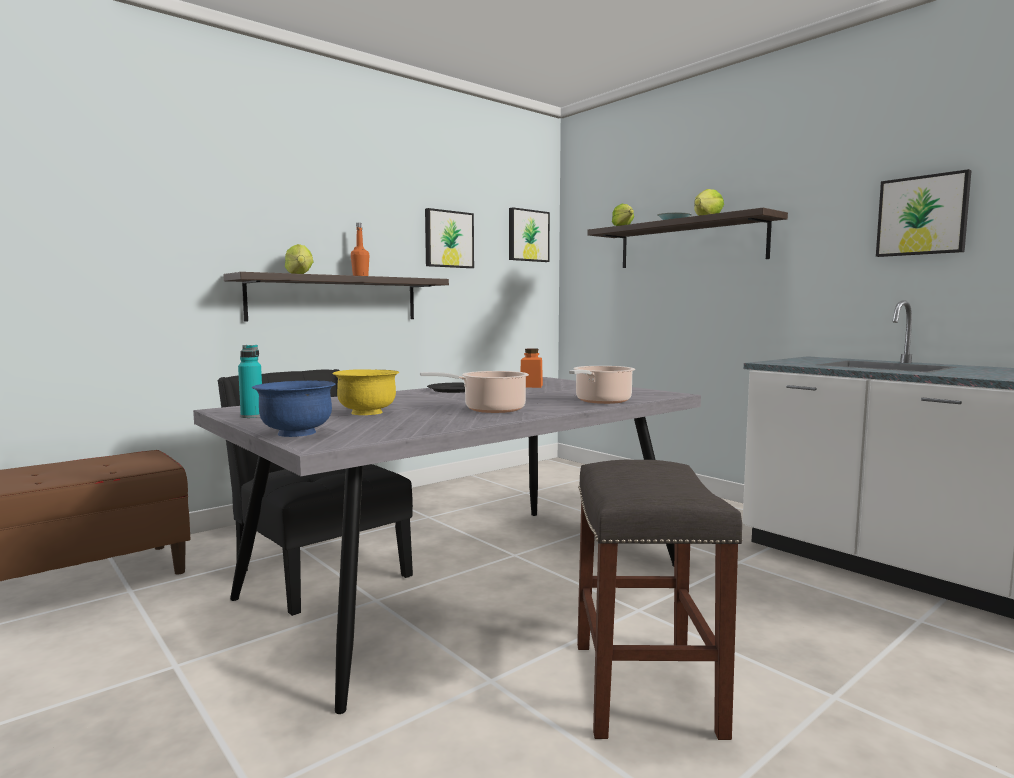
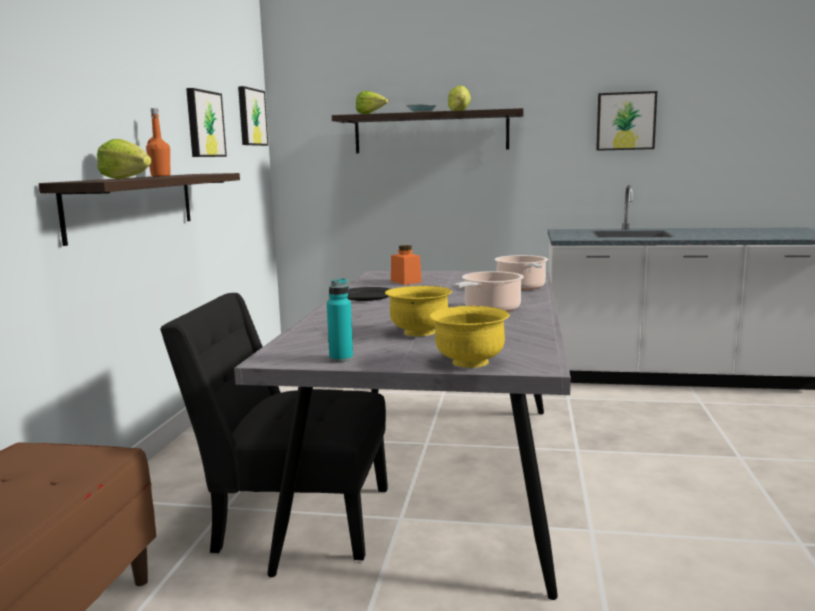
camera: 40 degrees left, 5 degrees up
blue bowl [252,380,335,437] -> yellow bowl [429,306,510,368]
grey stool [577,460,743,740] -> none

